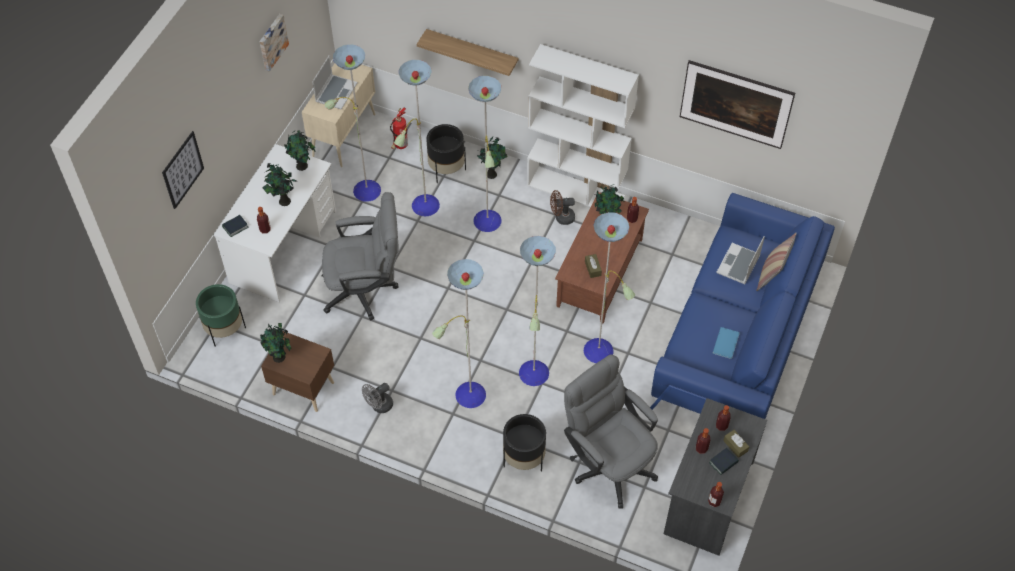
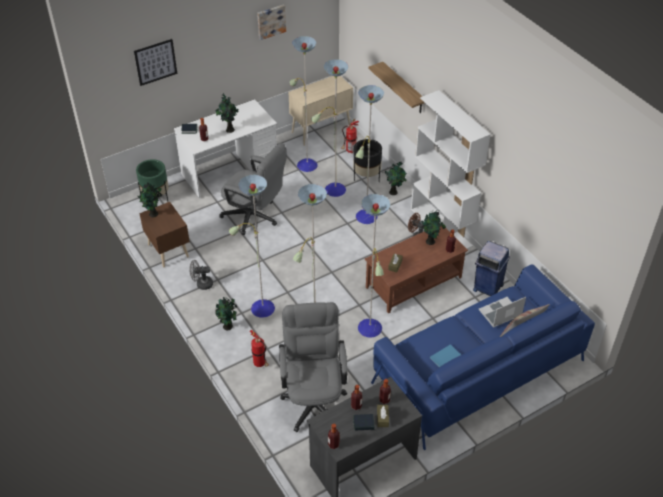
camera: 35 degrees right, 10 degrees down
potted plant [284,130,315,171] -> potted plant moved to [215,297,238,330]
laptop [312,55,357,110] -> none
black planter [503,414,546,472] -> fire extinguisher [250,330,269,367]
picture [680,60,795,149] -> none
none -> blue trash can [473,241,510,296]

